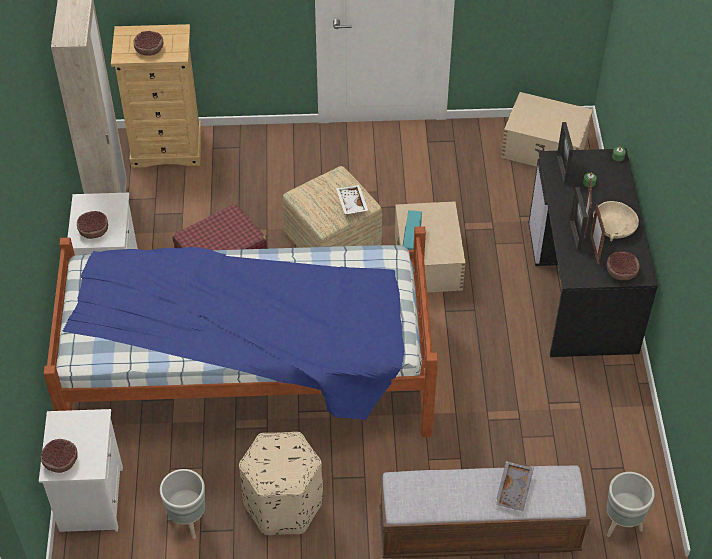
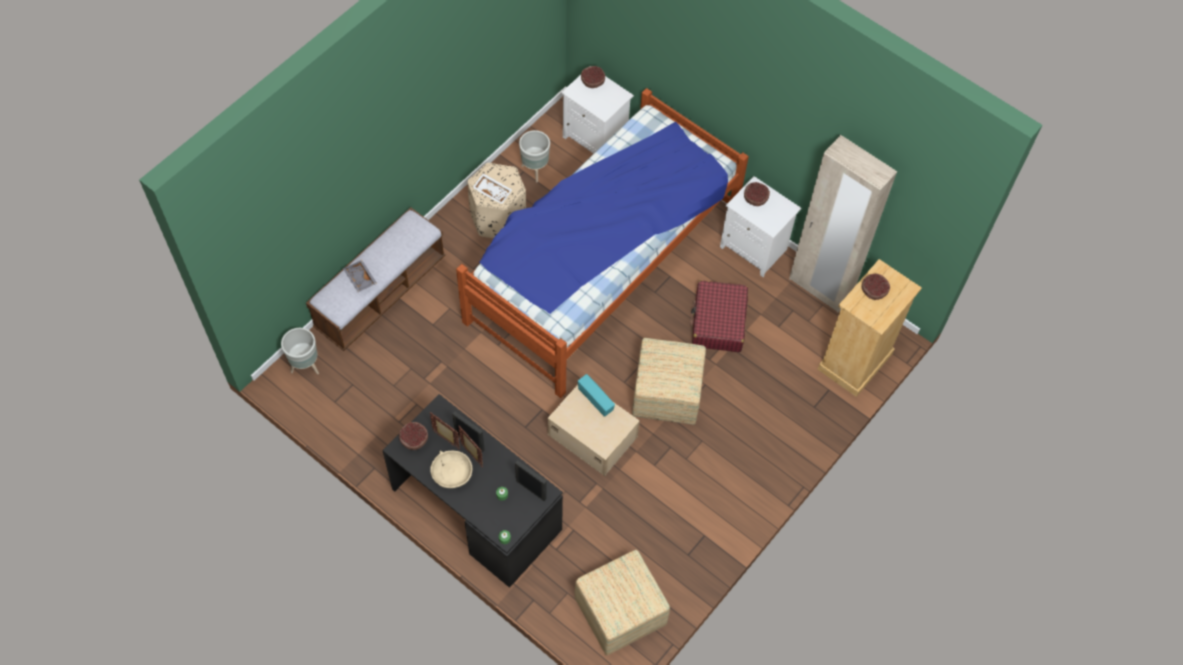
camera: 130 degrees right, 10 degrees up
white tray [336,185,369,214] -> white tray moved to [472,173,512,205]
beige storage box [501,92,593,167] -> ottoman [574,550,670,655]

